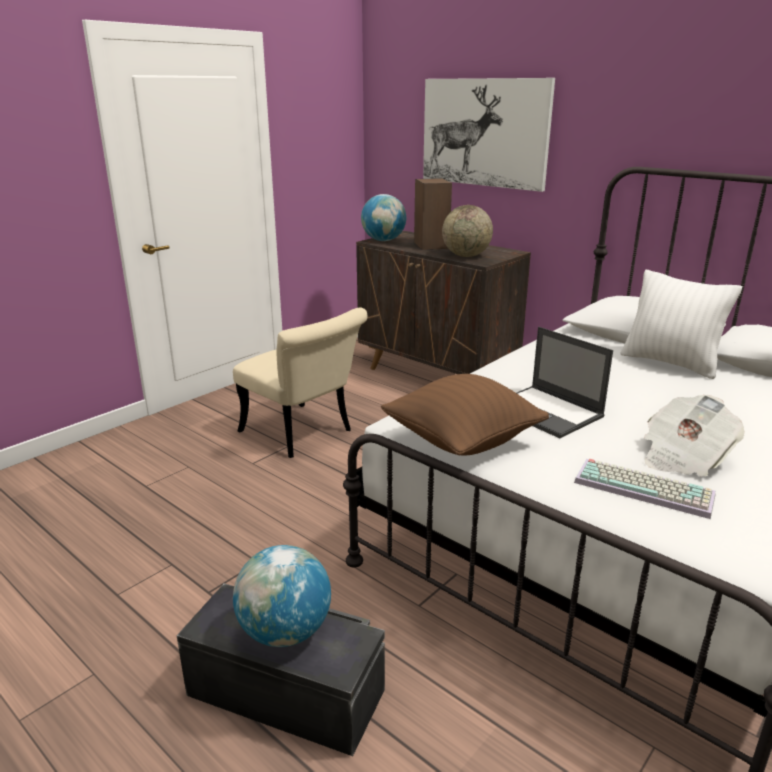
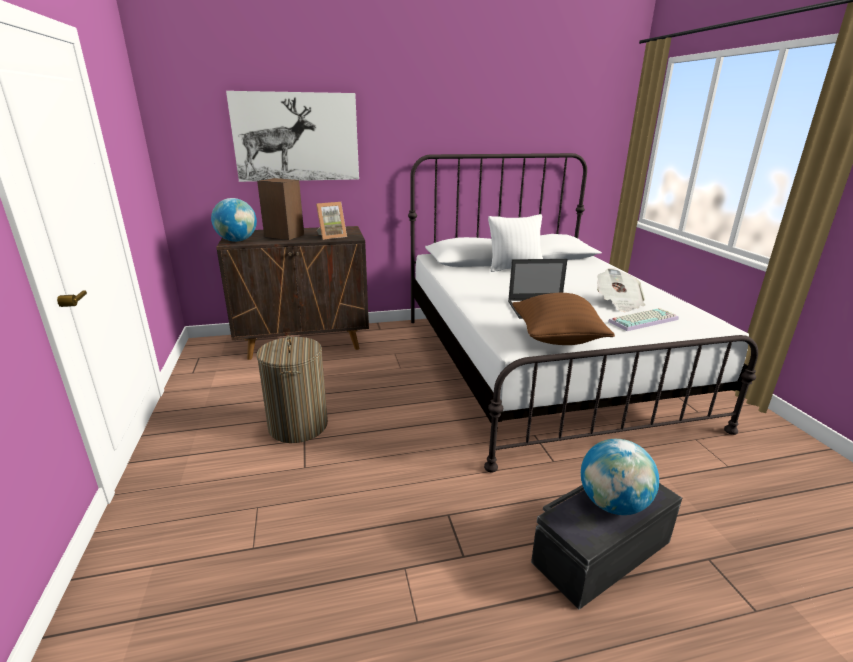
camera: 55 degrees left, 0 degrees up
beige chair [233,307,367,458] -> laundry basket [256,335,328,443]
globe [442,205,493,257] -> picture frame [316,202,347,240]

